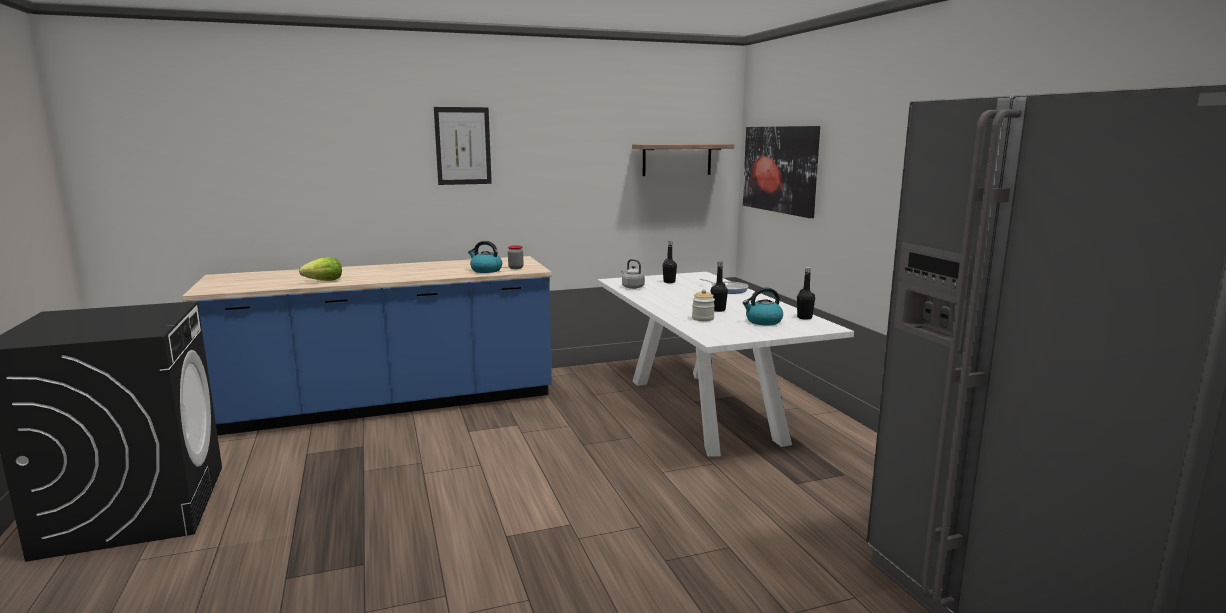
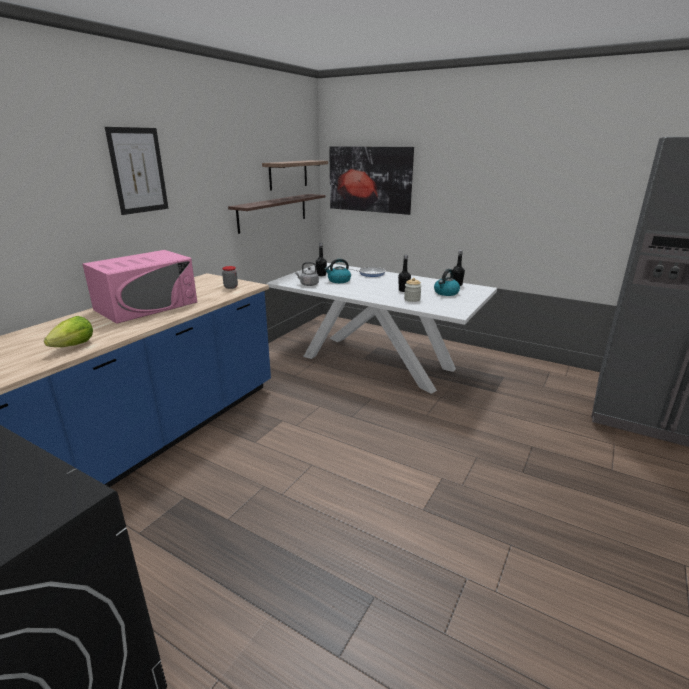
camera: 40 degrees left, 10 degrees up
kettle [468,241,502,273] -> kettle moved to [325,259,351,283]
none -> pink microwave [83,250,197,324]
none -> shelf [228,194,326,234]

